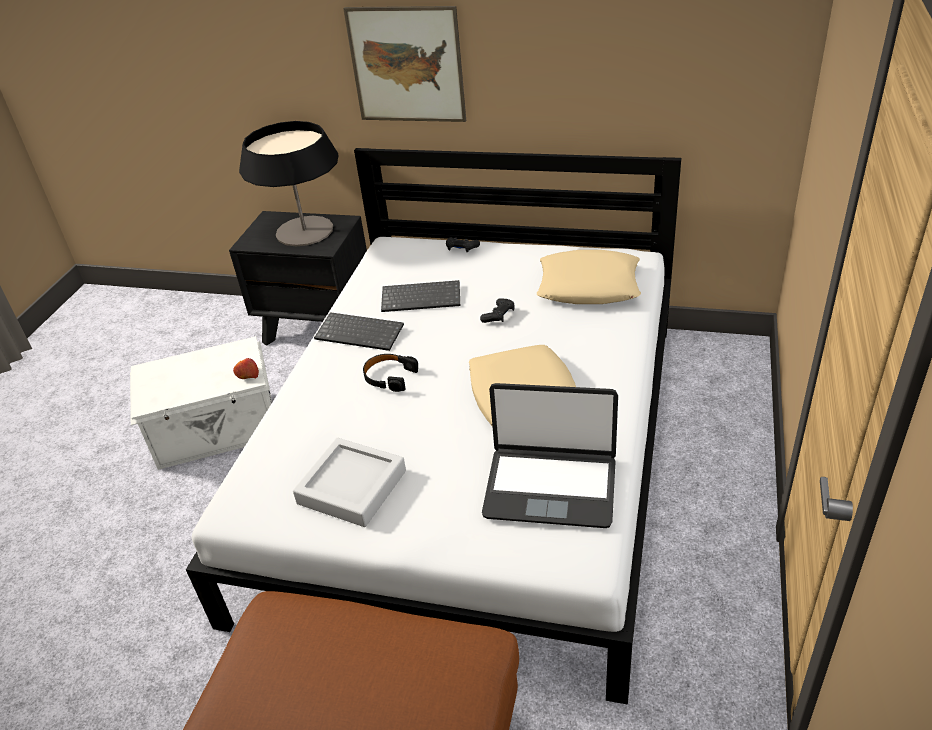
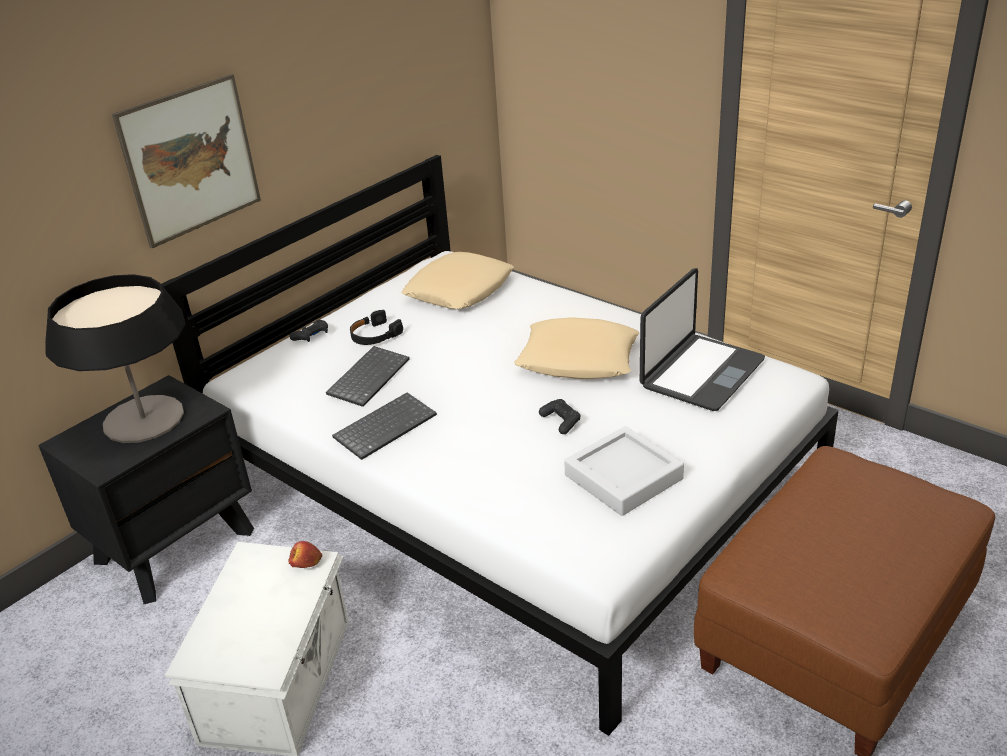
camera: 65 degrees left, 5 degrees down
black headphones [363,354,418,392] -> black headphones moved to [350,310,403,345]
black game controller [480,298,515,323] -> black game controller moved to [539,399,580,434]

